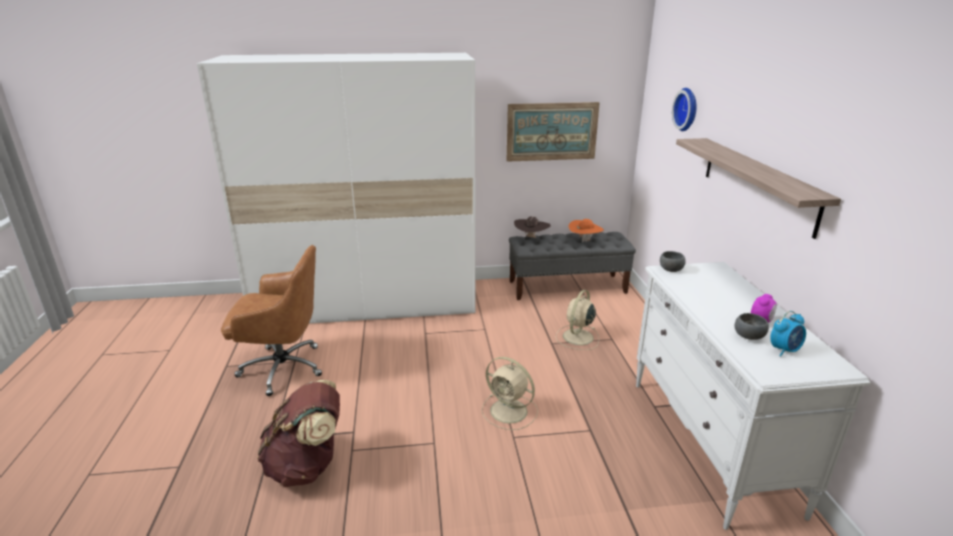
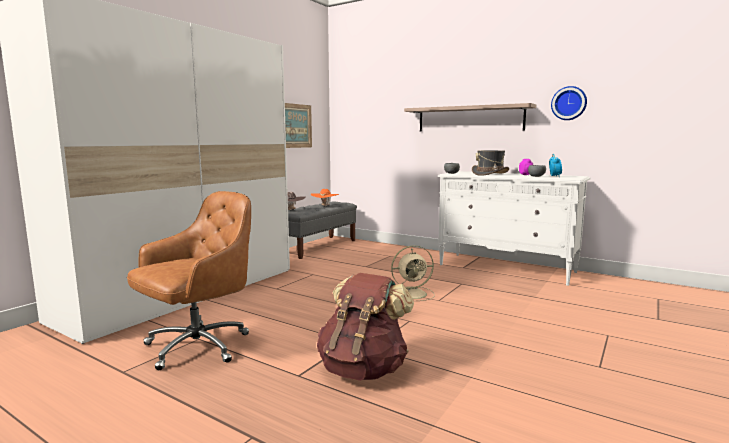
camera: 50 degrees left, 15 degrees down
beige fan [556,290,599,350] -> none
wall clock [672,88,696,131] -> wall clock moved to [551,86,587,120]
none -> grey hat [472,150,509,176]

